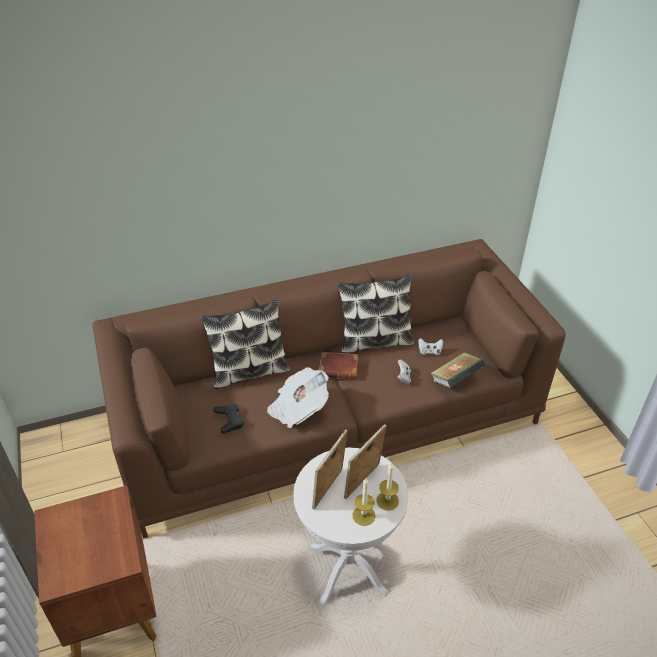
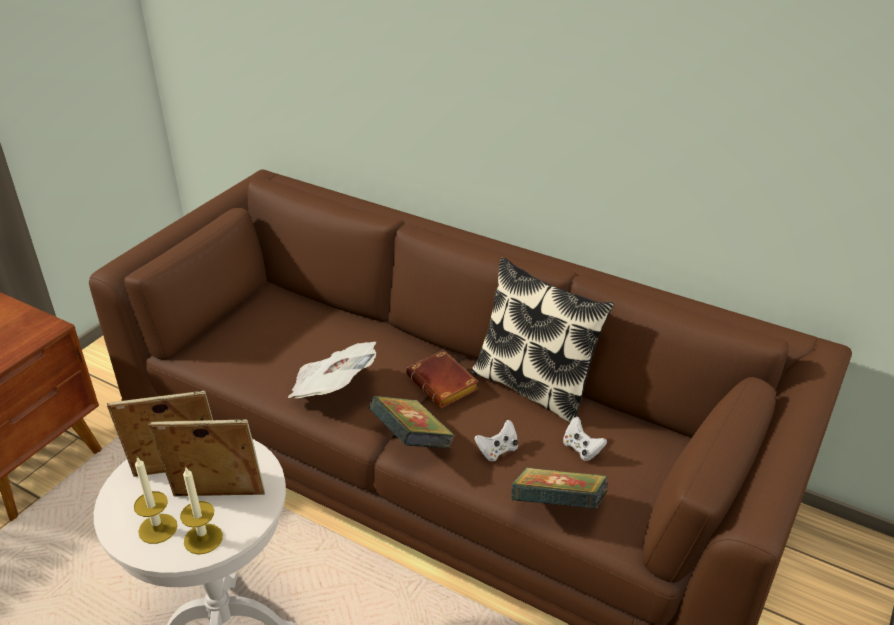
camera: 50 degrees right, 5 degrees down
pillow [200,298,290,390] -> none
black game controller [213,404,244,434] -> none
none -> book [369,396,455,448]

